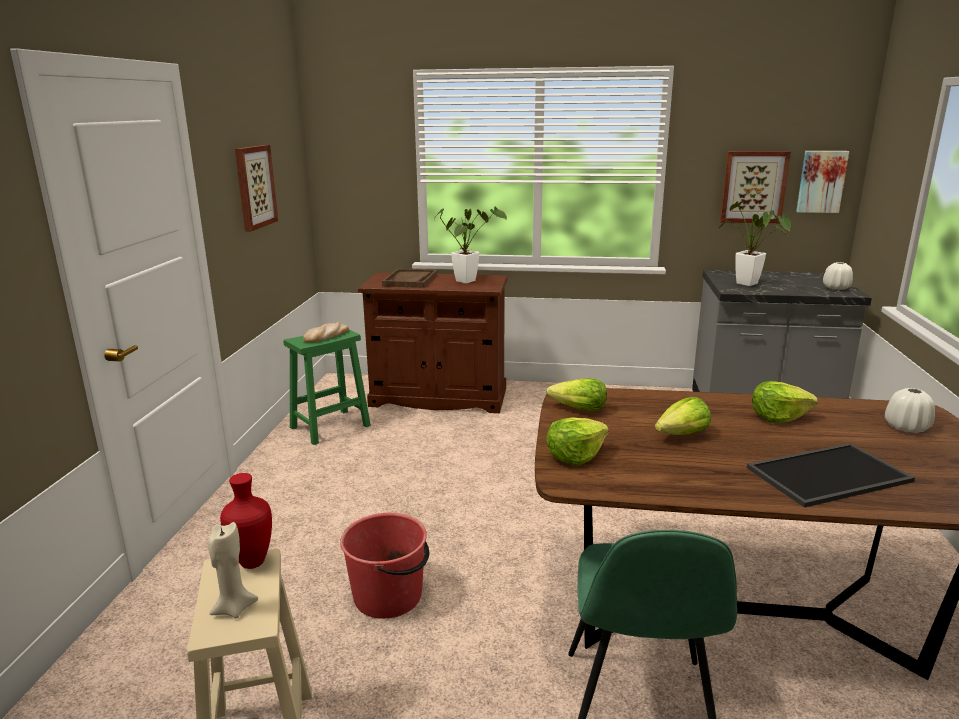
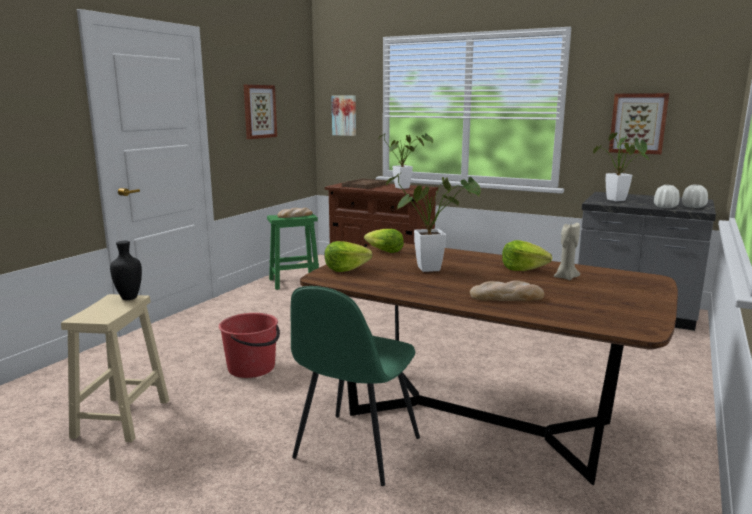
camera: 20 degrees right, 5 degrees down
beige candle [208,522,258,619] -> beige candle moved to [554,223,580,280]
red vase [220,473,272,569] -> black vase [110,241,142,300]
lettuce [655,397,711,435] -> potted plant [386,172,481,272]
tray [747,443,915,508] -> bread [470,281,544,301]
picture [796,151,849,213] -> picture moved to [332,95,356,136]
white vase [885,388,935,433] -> white vase moved to [654,185,680,208]

